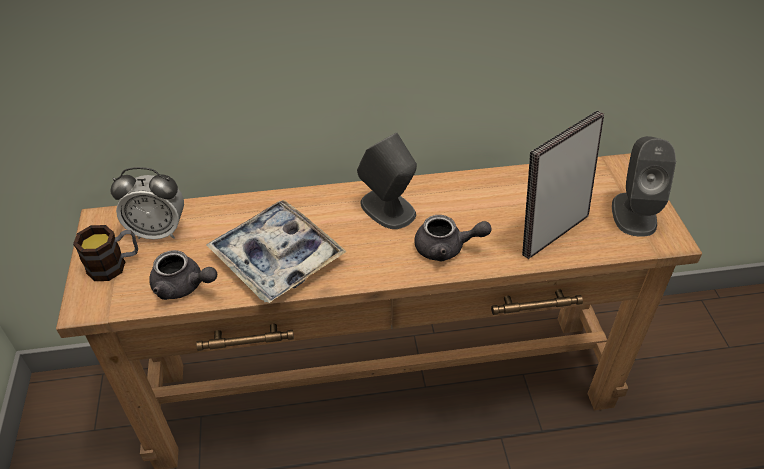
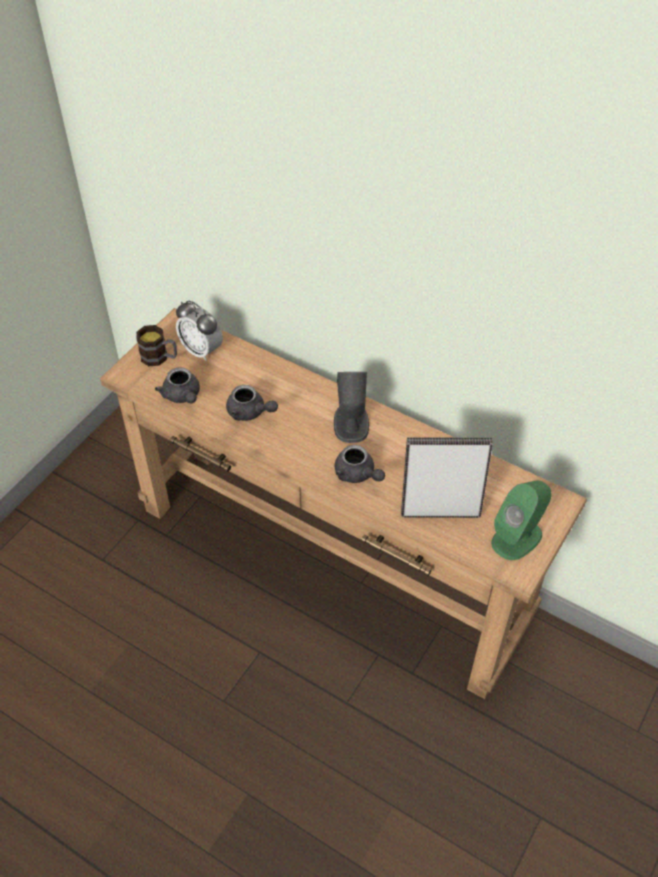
camera: 40 degrees right, 5 degrees up
tray [206,200,347,303] -> grey teapot [226,385,278,421]
grey speaker [612,136,676,237] -> green speaker [491,480,552,560]

